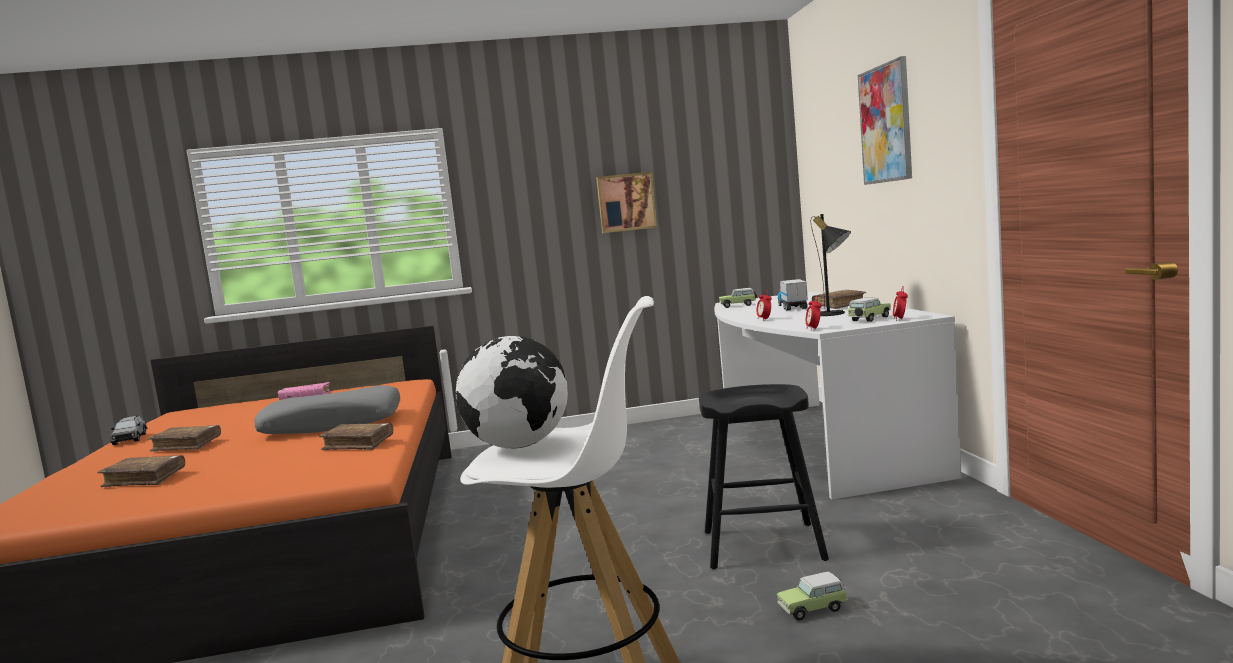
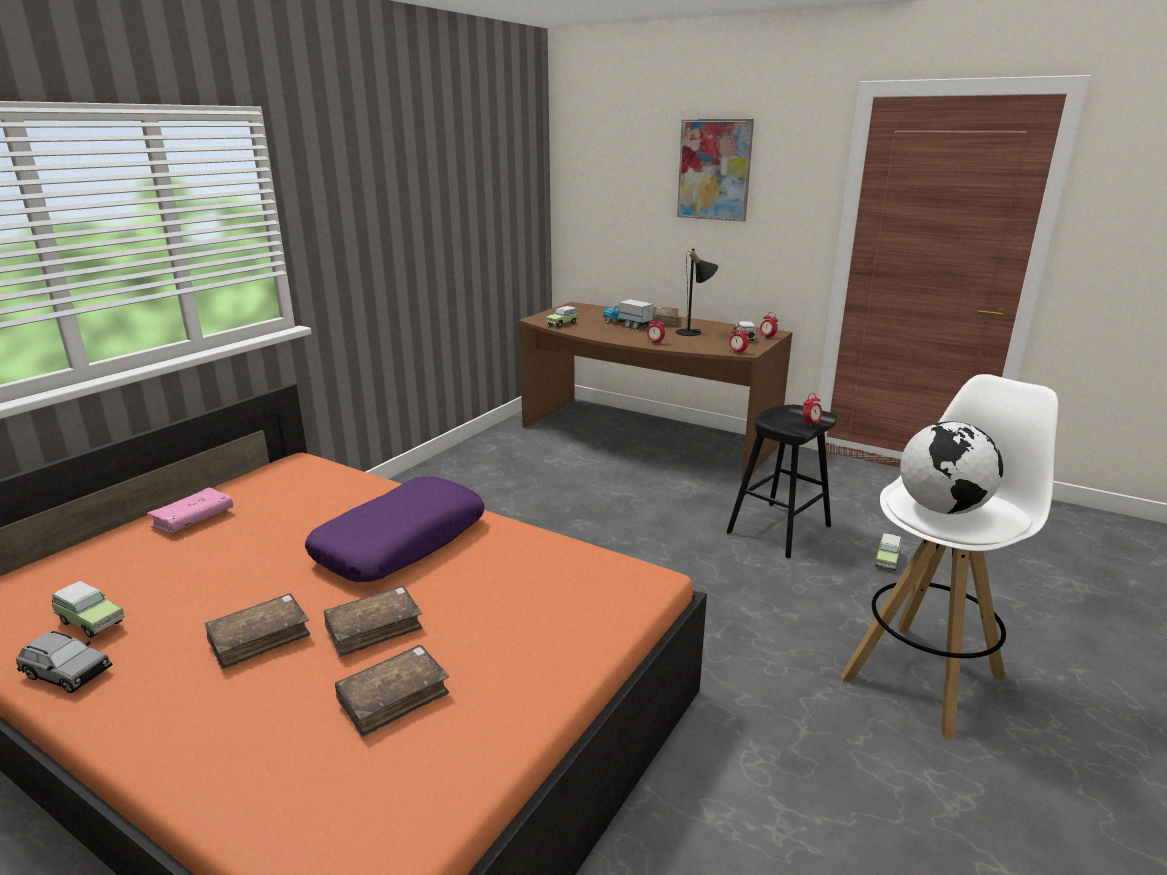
camera: 50 degrees left, 15 degrees up
grey pillow [255,385,400,434] -> purple pillow [305,477,485,582]
brown book [319,423,393,450] -> brown book moved to [323,586,422,657]
picture [596,172,657,233] -> none
white desk [714,291,962,500] -> brown desk [519,302,792,481]
none -> toy car [52,581,125,638]
none -> alarm clock [803,393,822,427]

